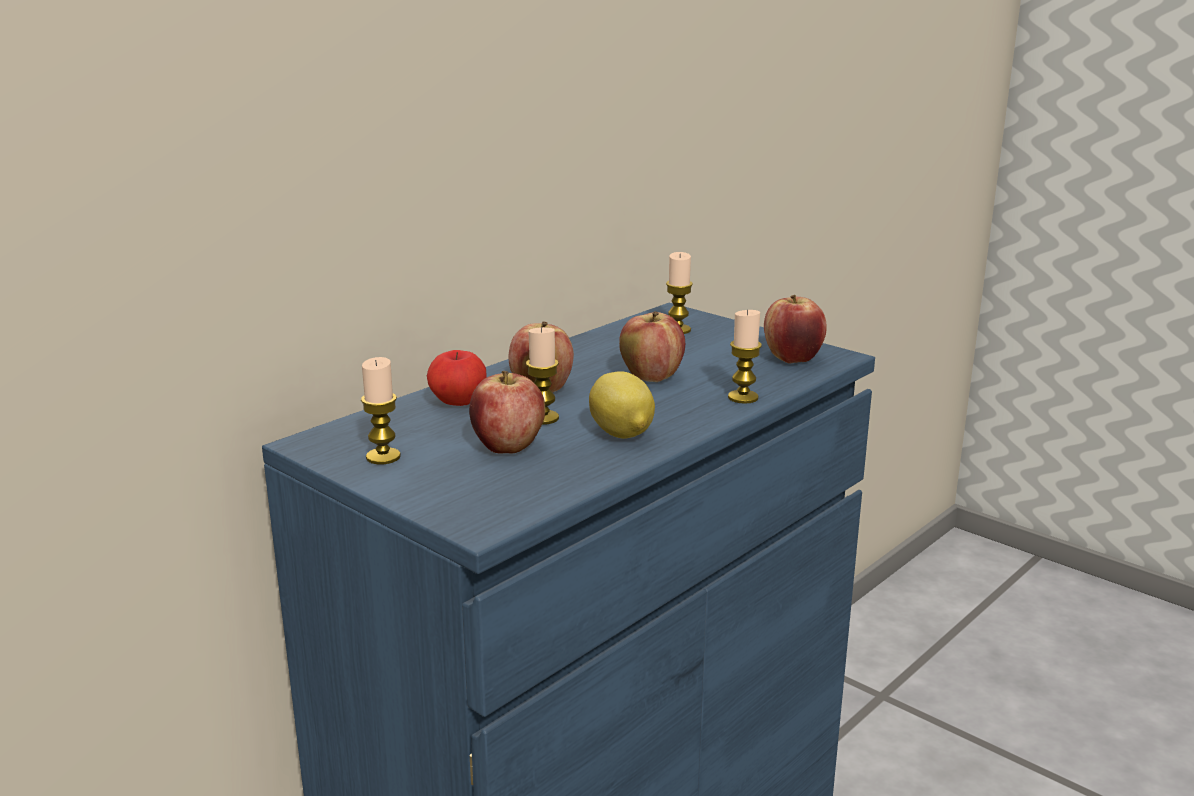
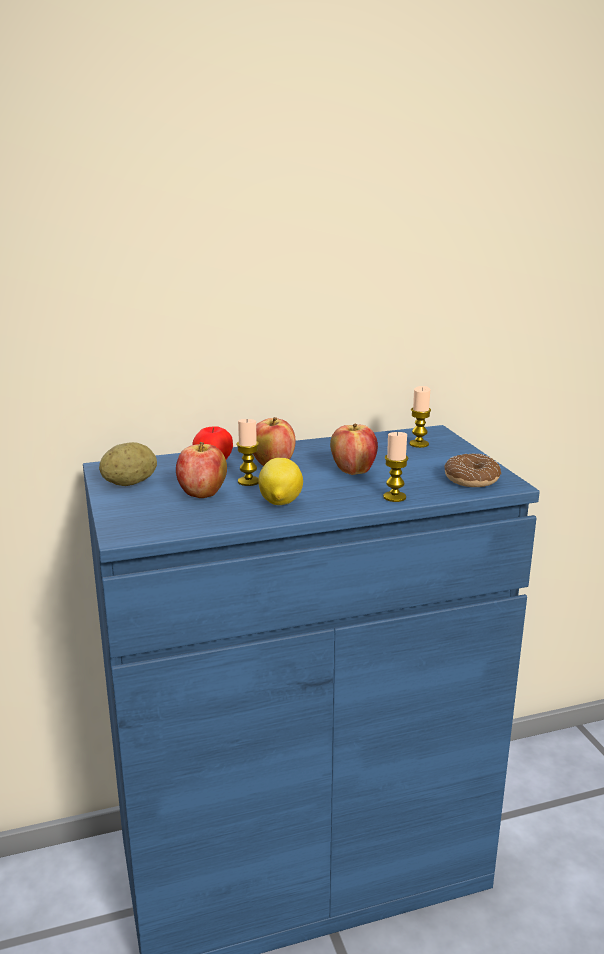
camera: 30 degrees right, 0 degrees up
candle [361,357,401,464] -> potato [99,442,157,486]
apple [764,295,826,363] -> donut [444,454,501,487]

